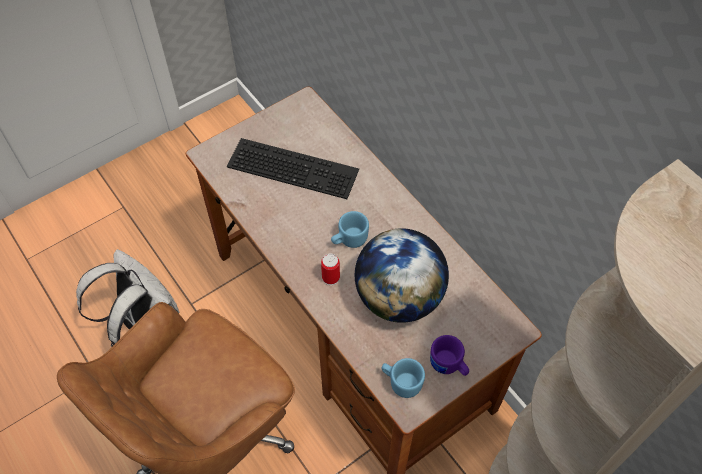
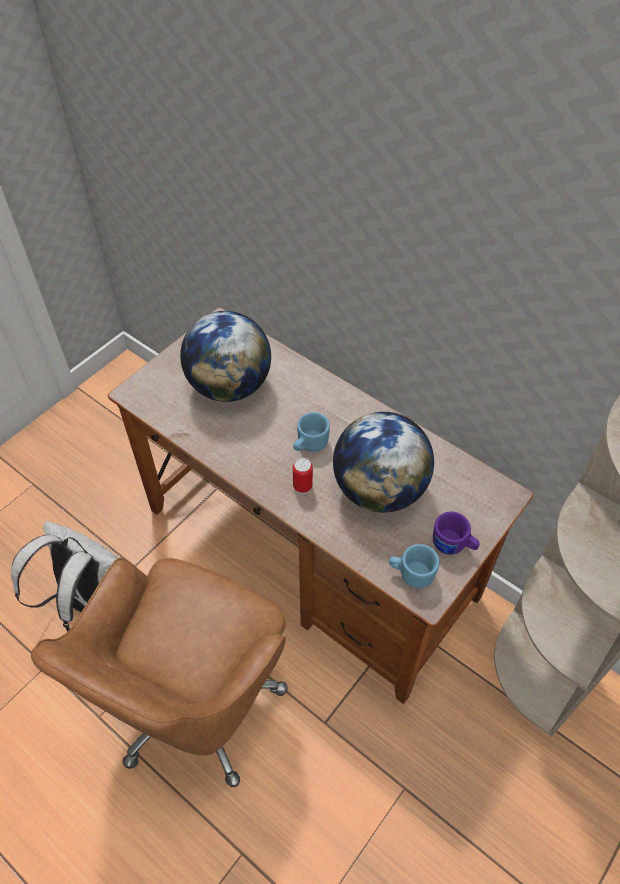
camera: 15 degrees left, 5 degrees down
keyboard [227,138,359,199] -> globe [180,311,271,402]

